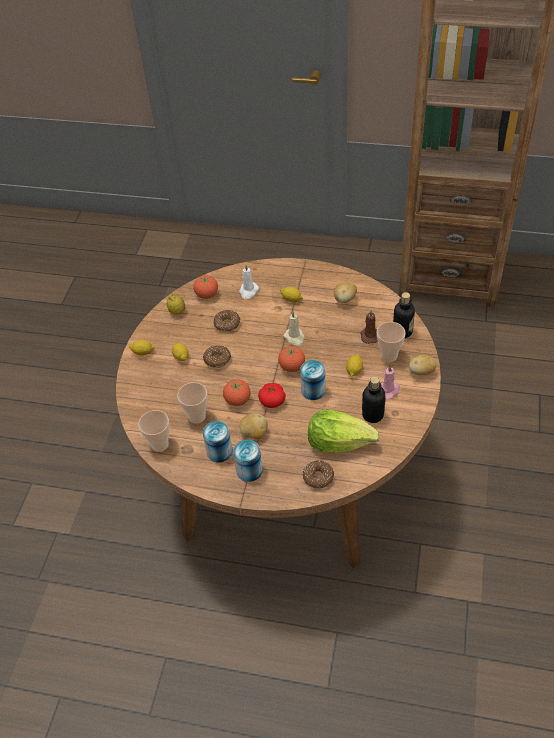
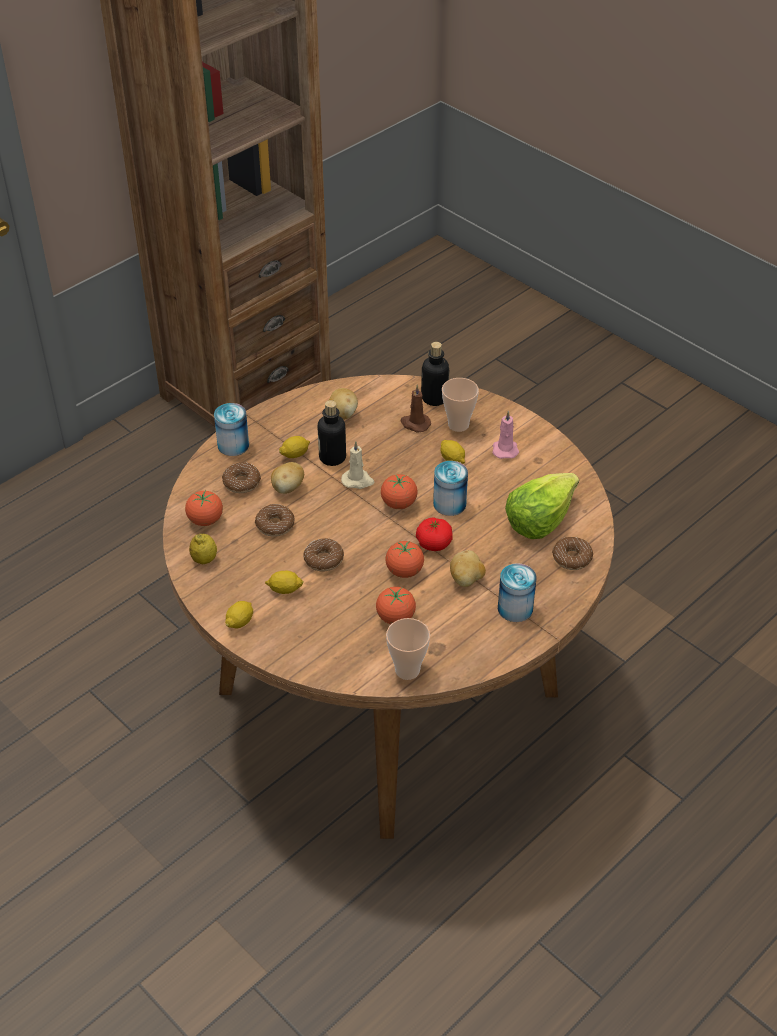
camera: 60 degrees left, 5 degrees down
cup [177,382,208,424] -> tomato [376,587,416,624]
can [203,421,233,463] -> can moved to [214,403,249,456]
white candle [239,265,259,299] -> donut [222,462,261,493]
bottle [362,377,386,423] -> bottle moved to [318,400,346,466]
potato [409,354,436,375] -> potato moved to [271,462,304,494]

